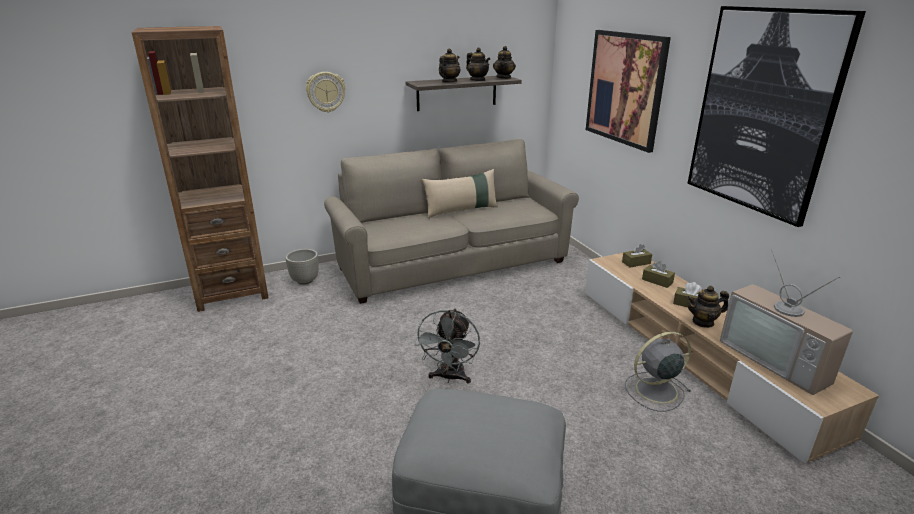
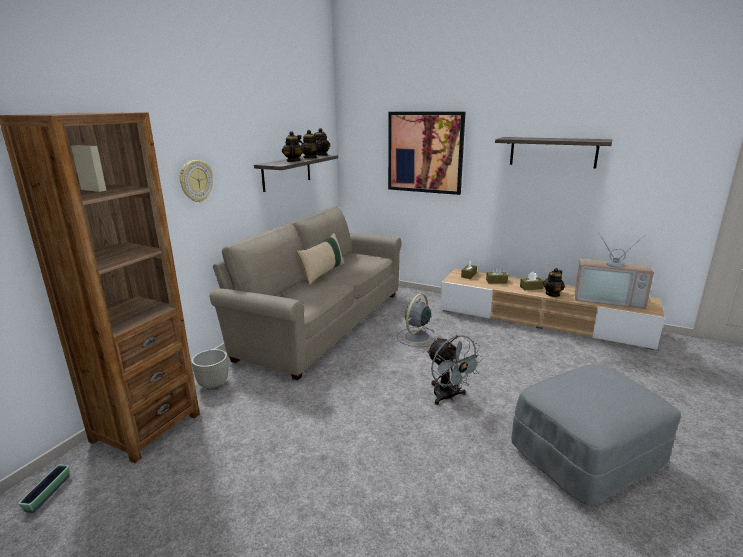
camera: 40 degrees left, 5 degrees down
grey fan [625,332,691,412] -> grey fan moved to [397,294,435,347]
picture [687,6,866,227] -> shelf [495,137,613,169]
none -> planter [18,464,70,513]

